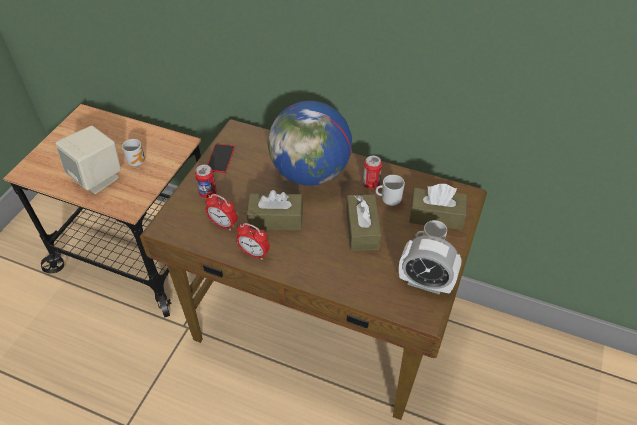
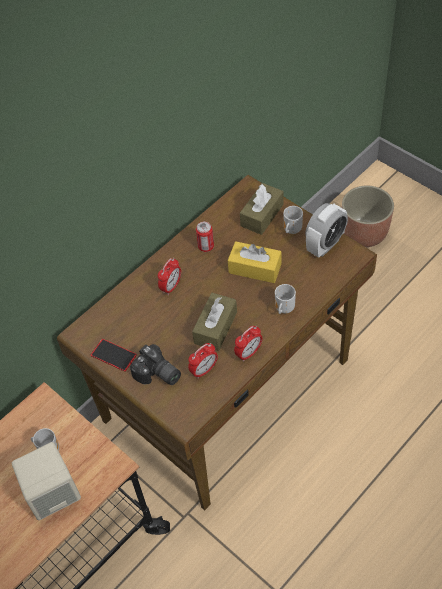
camera: 65 degrees left, 5 degrees up
can [195,165,217,198] -> camera [130,344,181,385]
globe [268,101,352,186] -> alarm clock [158,258,181,295]
brown tissue box [346,194,381,251] -> yellow tissue box [228,241,282,283]
mug [376,175,405,206] -> mug moved to [275,284,296,314]
none -> planter [342,186,394,247]

